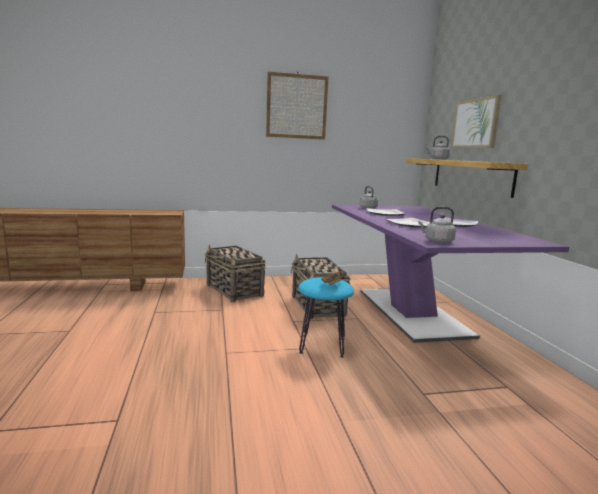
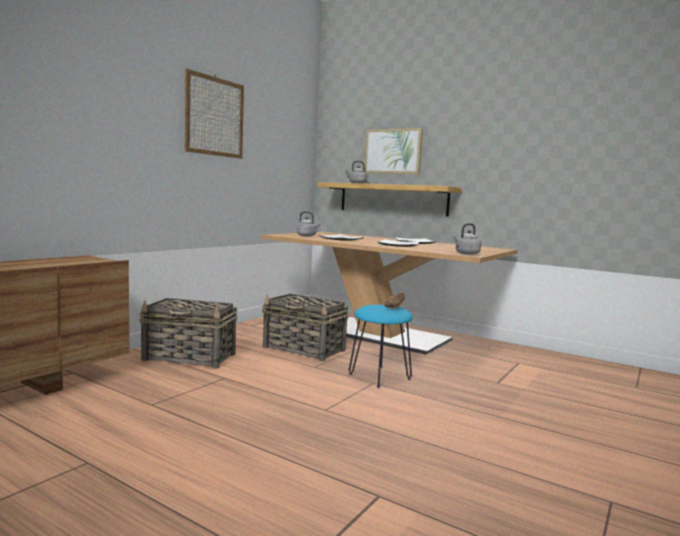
camera: 45 degrees left, 5 degrees down
purple dining table [332,205,569,343] -> beige dining table [260,232,518,355]

